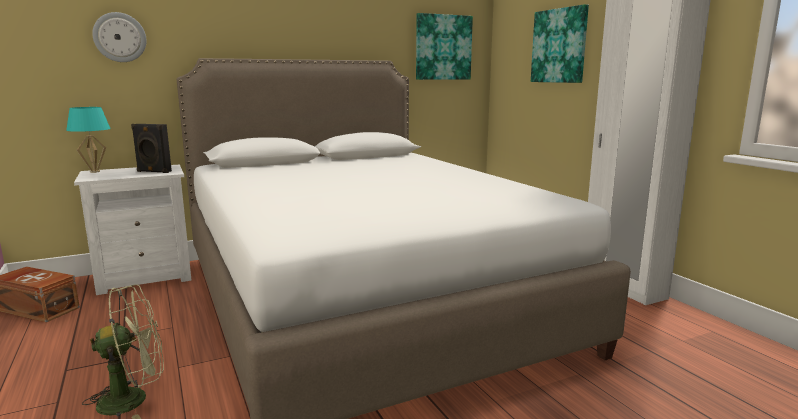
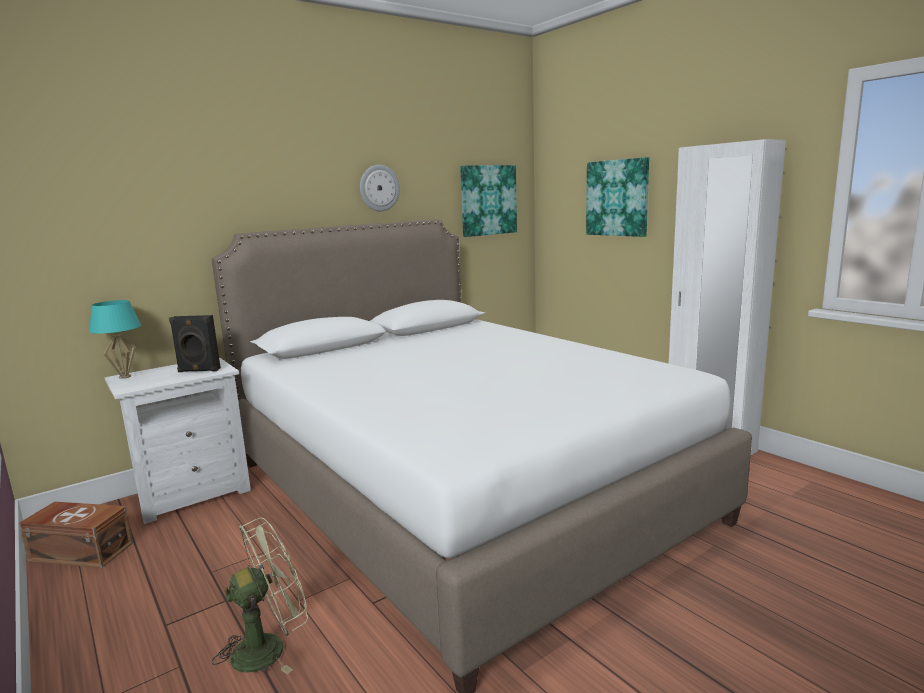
camera: 10 degrees left, 0 degrees up
wall clock [92,12,147,62] -> wall clock moved to [360,165,400,211]

